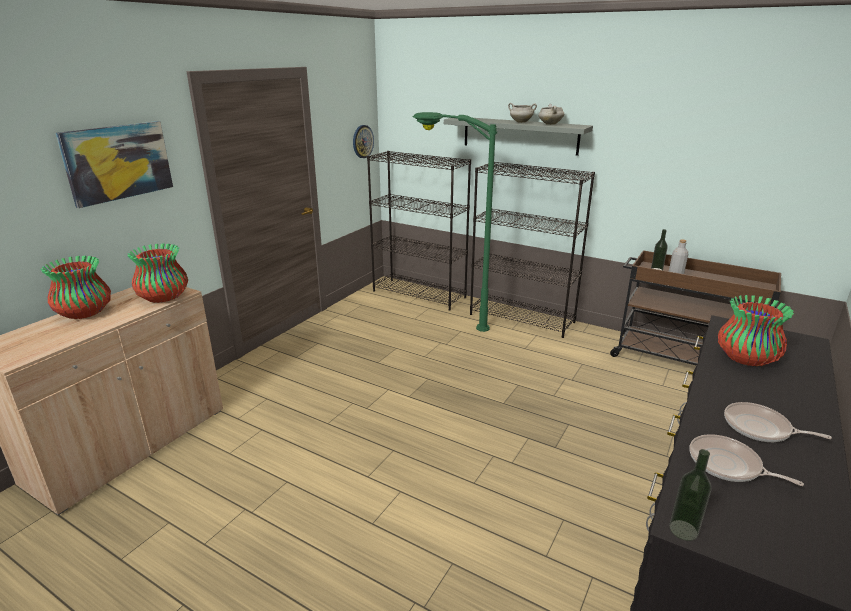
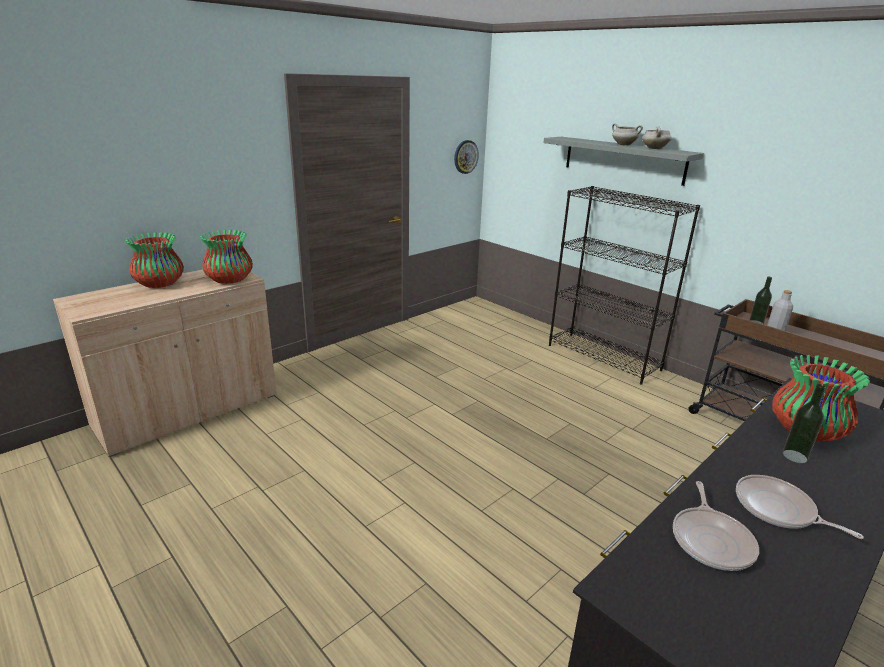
camera: 15 degrees right, 0 degrees up
picture [56,121,173,208] -> none
black bookcase [367,151,471,311] -> none
green floor lamp [413,112,497,332] -> none
bottle [669,449,711,541] -> bottle moved to [783,384,826,464]
frying pan [690,434,804,486] -> frying pan turned 135 degrees counterclockwise [673,481,759,571]

